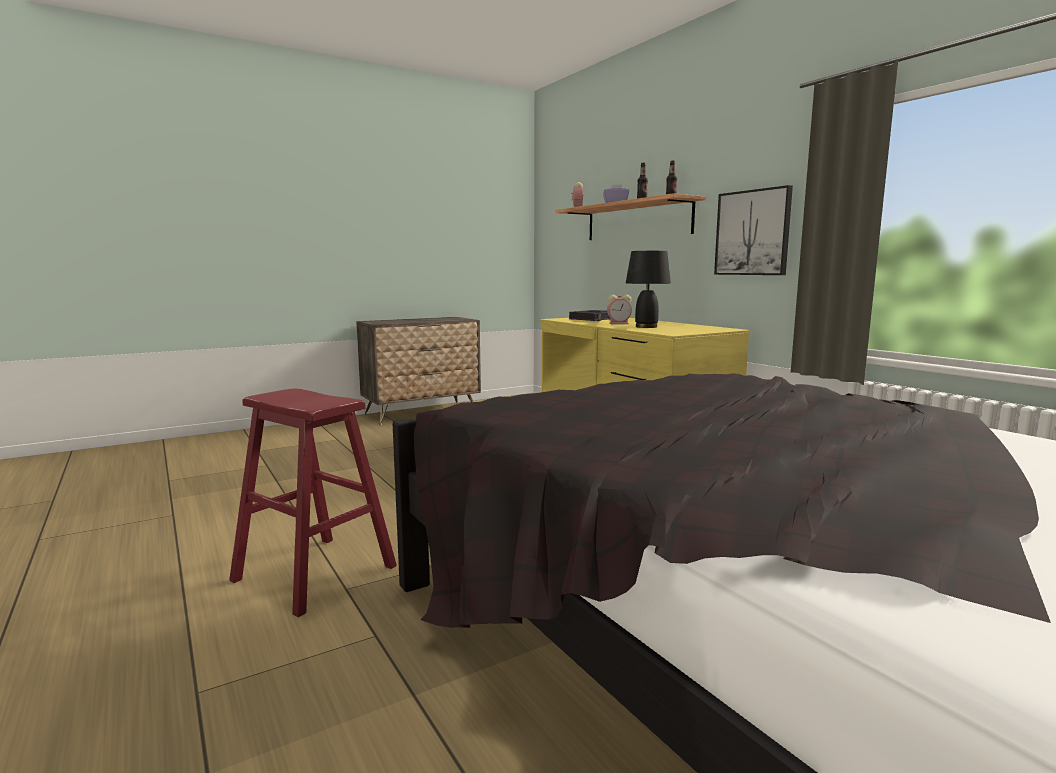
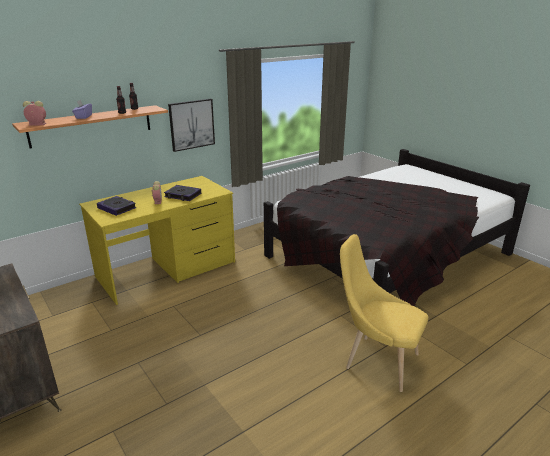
camera: 95 degrees left, 15 degrees up
red stool [229,388,397,617] -> yellow chair [340,234,428,392]
black table lamp [626,251,671,328] -> book [164,185,201,201]

